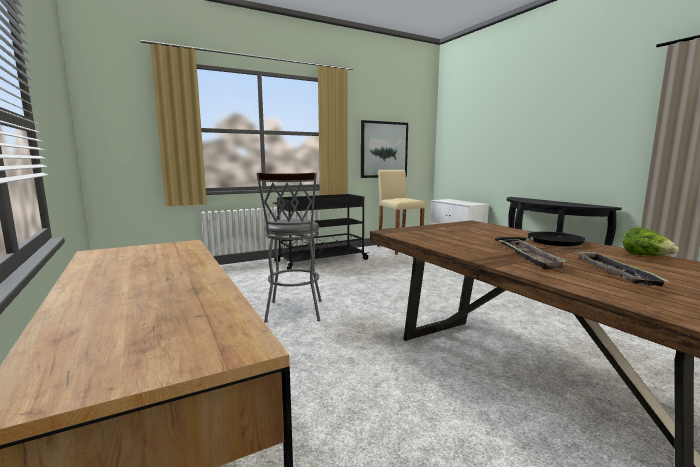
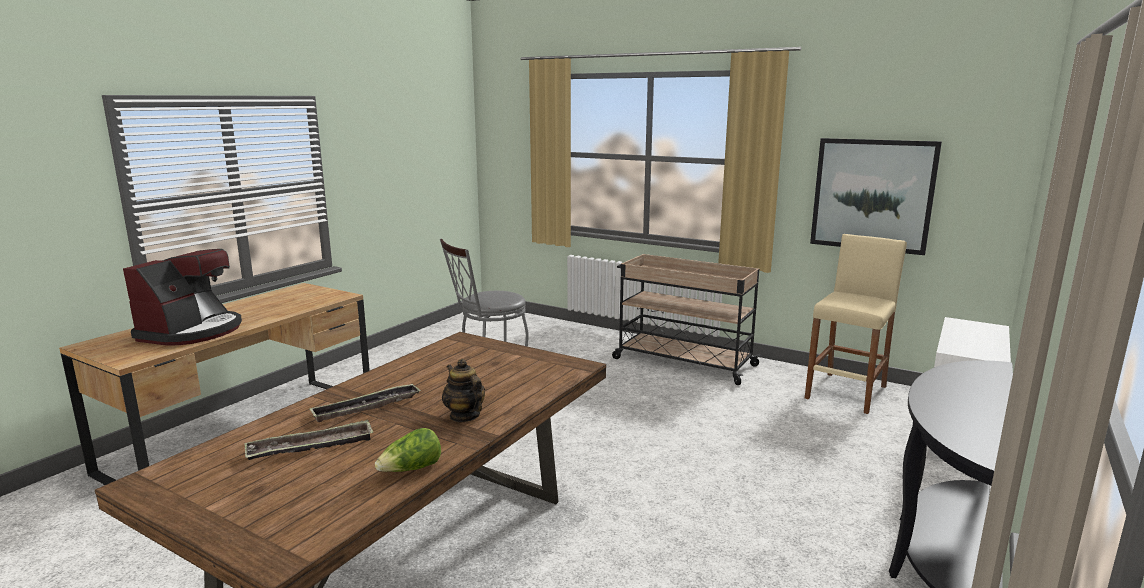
camera: 60 degrees right, 5 degrees up
black cart [273,194,370,270] -> beige cart [612,254,762,385]
black frying pan [495,232,585,246] -> teapot [442,359,485,422]
none -> coffee machine [123,249,242,346]

